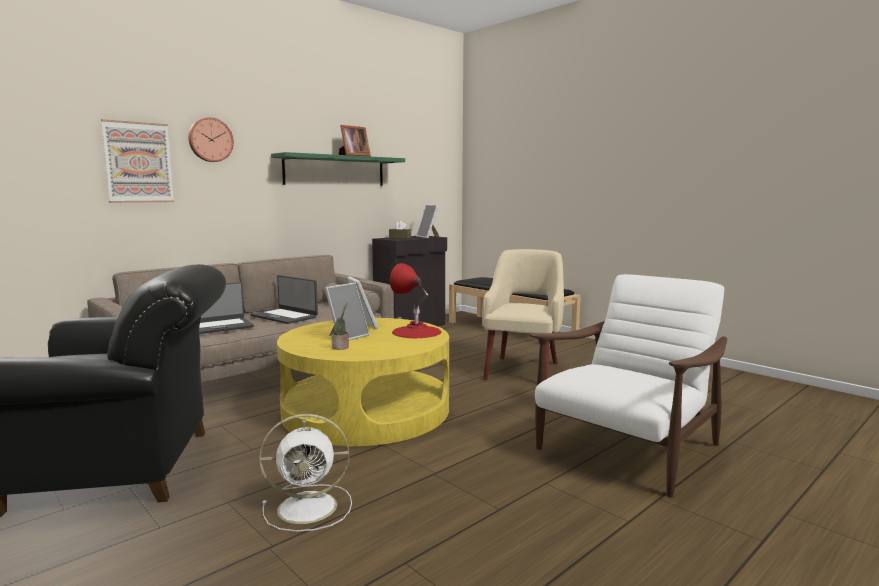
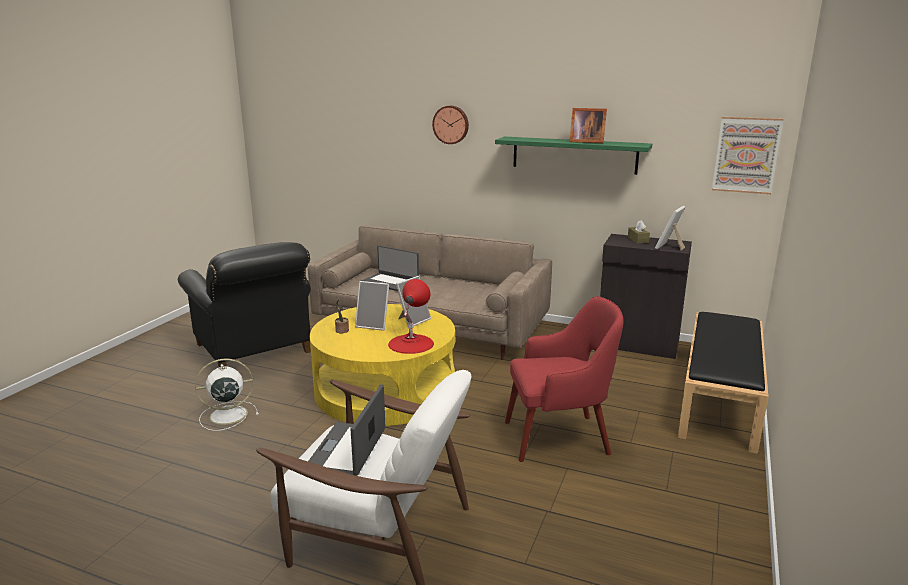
camera: 65 degrees right, 10 degrees up
picture [101,119,174,203] -> picture moved to [712,117,784,194]
laptop [250,275,318,324] -> laptop moved to [308,384,386,476]
white fan [259,414,352,532] -> white fan turned 105 degrees clockwise [195,358,259,431]
beige armchair [482,249,564,380] -> red armchair [505,296,624,462]

